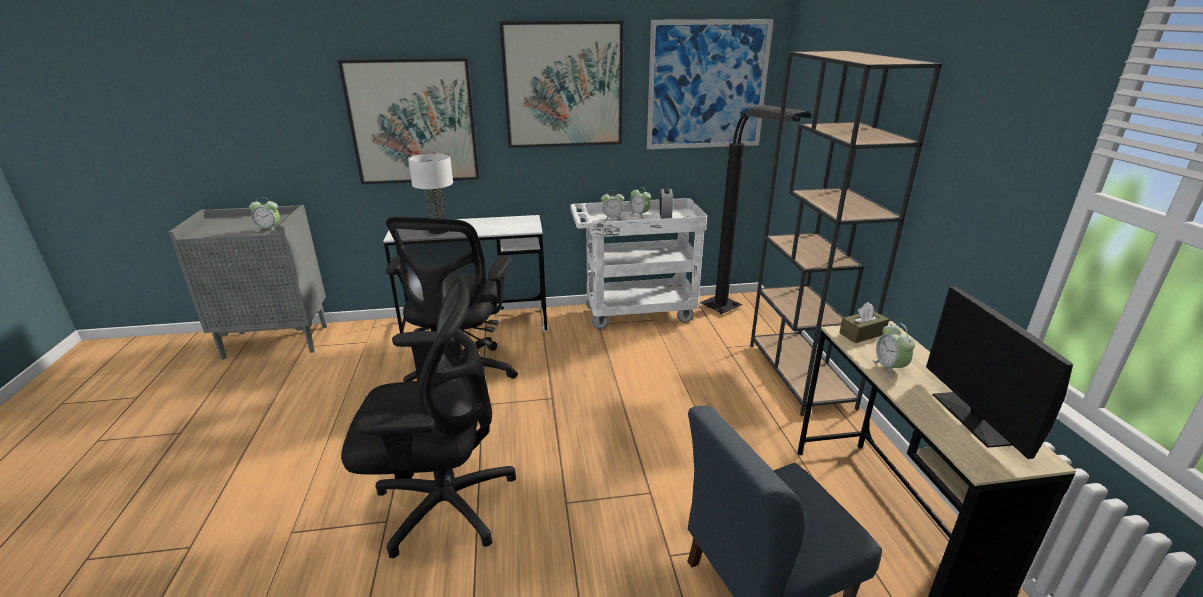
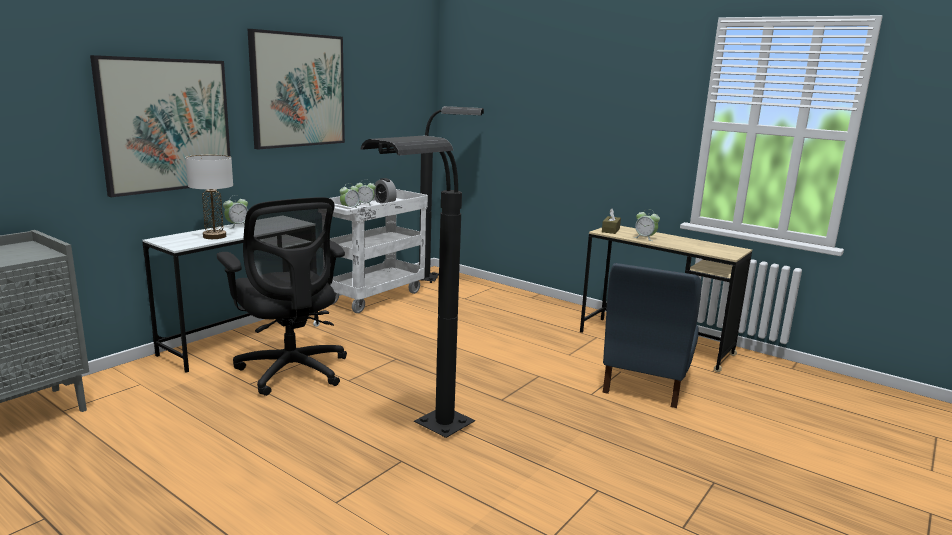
camera: 45 degrees left, 10 degrees down
alarm clock [249,197,280,232] -> alarm clock moved to [223,196,248,229]
black office chair [341,276,516,558] -> black floor lamp [360,136,475,438]
picture [647,19,774,149] -> none
bookcase [750,51,942,416] -> none
monitor [926,286,1073,459] -> none

